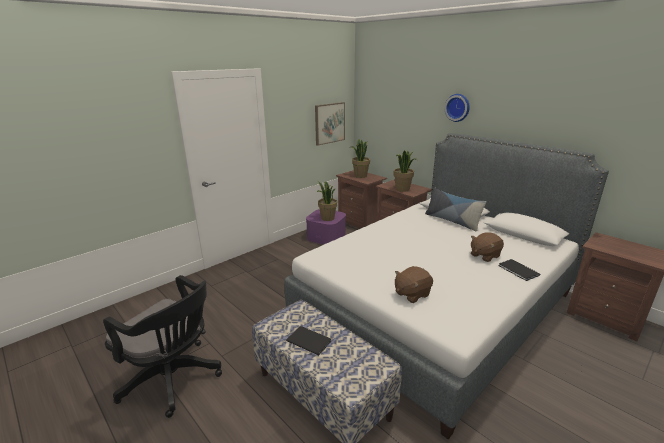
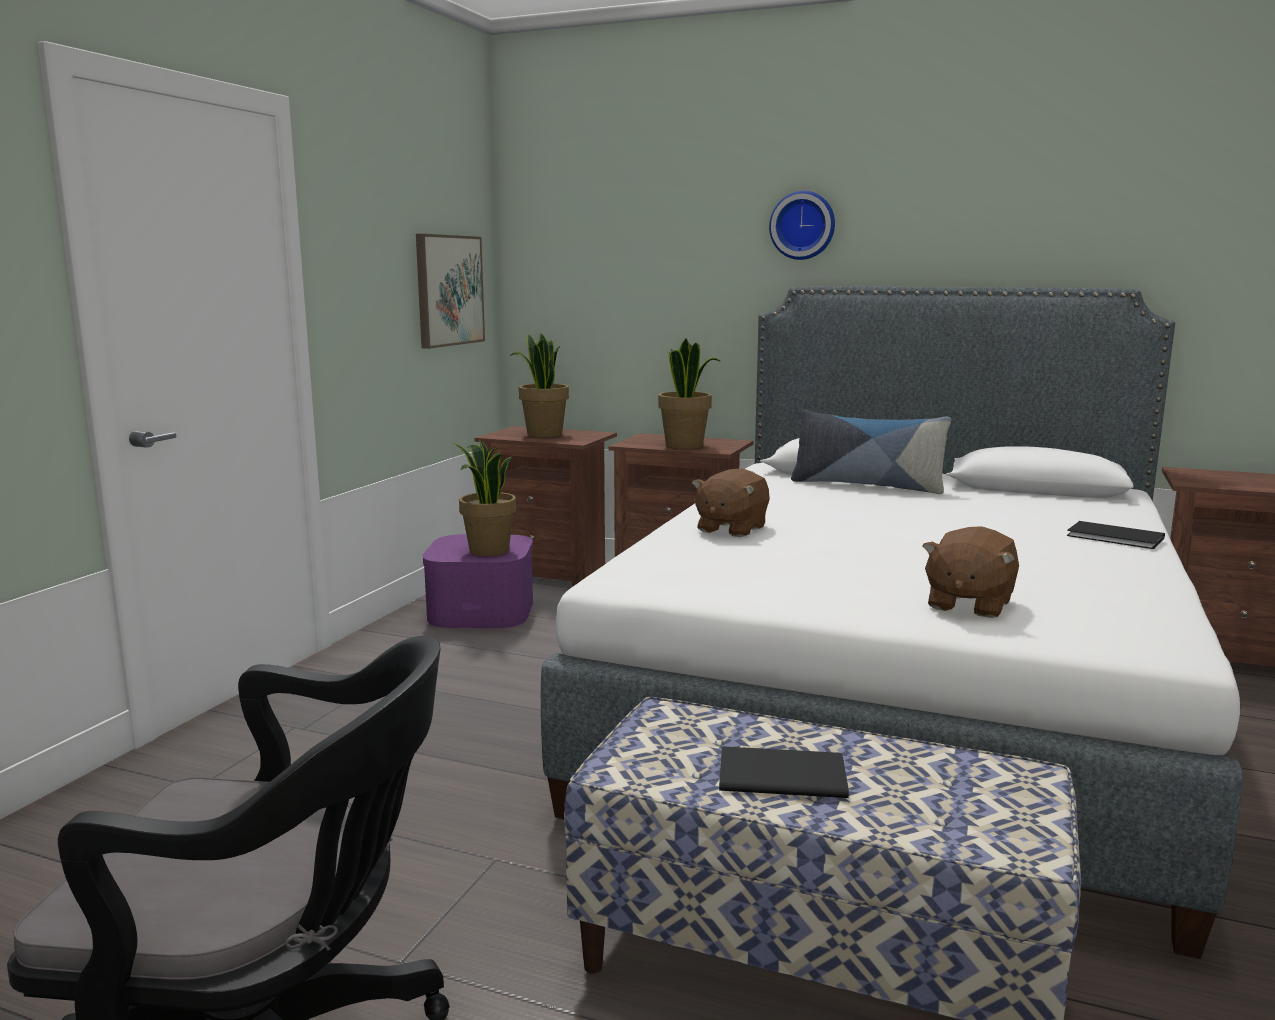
camera: 25 degrees left, 10 degrees down
brown plush toy [471,233,504,262] -> brown plush toy moved to [692,468,770,537]

